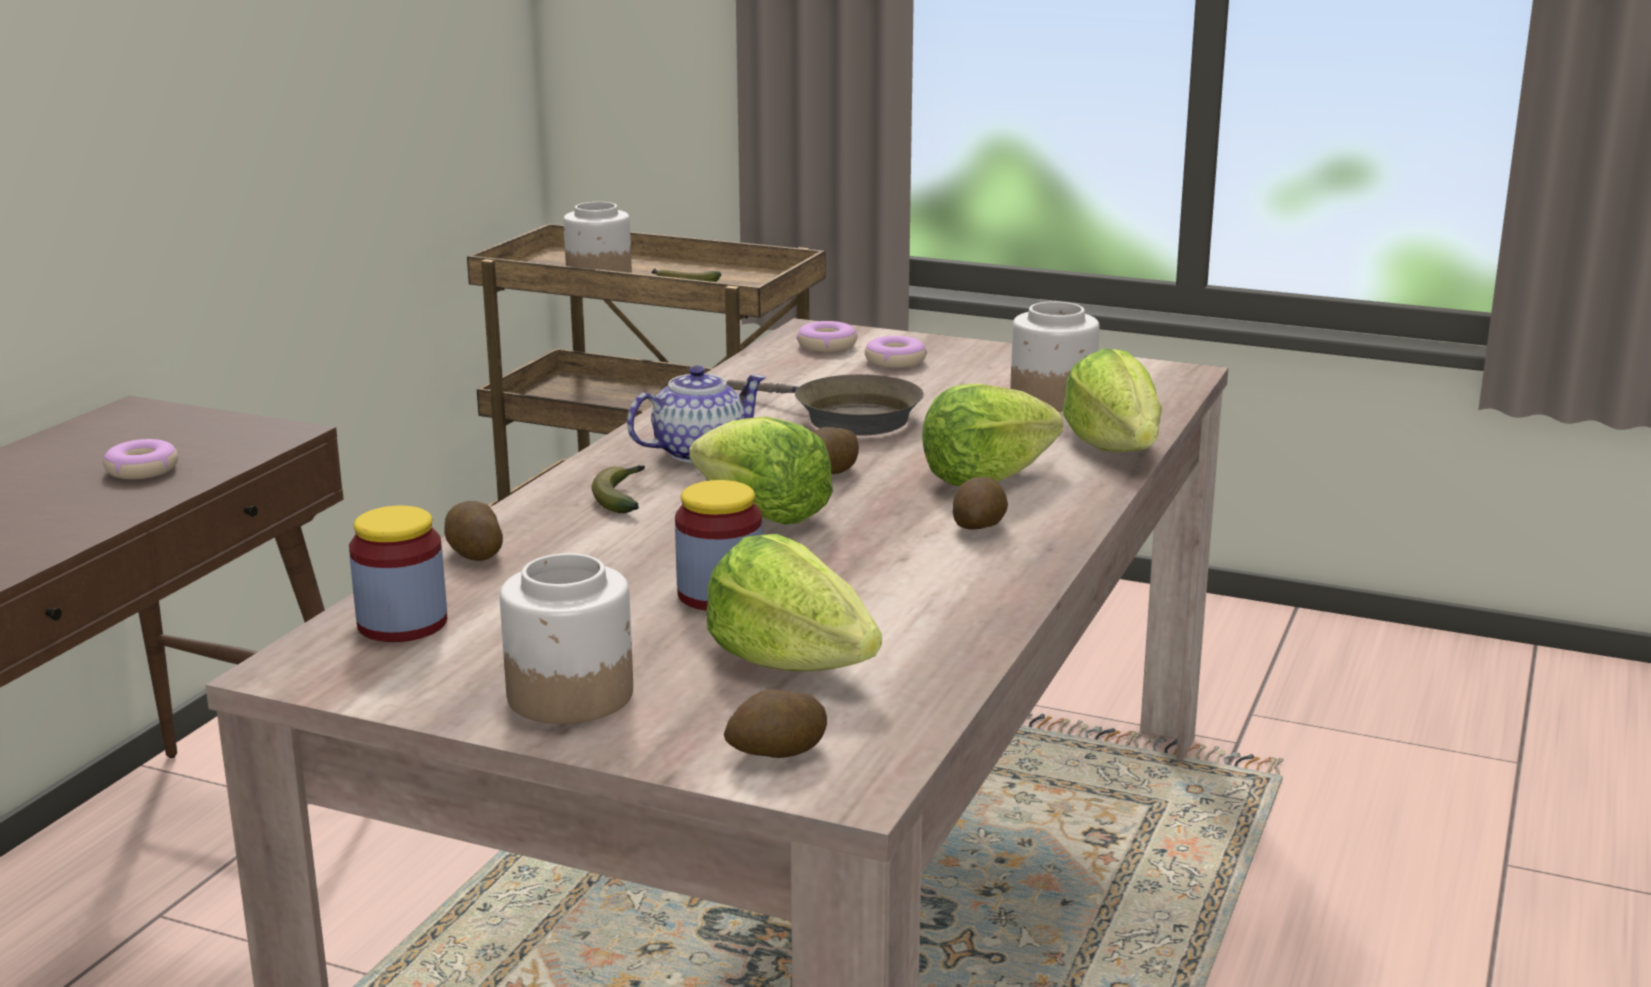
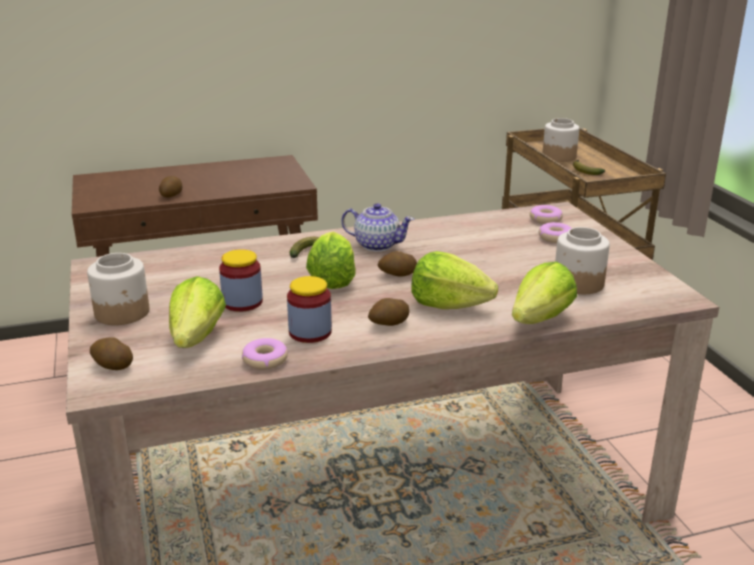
camera: 50 degrees right, 5 degrees up
donut [103,439,178,479] -> donut moved to [242,338,288,370]
jar [349,506,447,642] -> jar moved to [287,276,332,343]
potato [444,501,503,561] -> potato moved to [159,176,182,198]
brown frying pan [727,374,924,435] -> none

